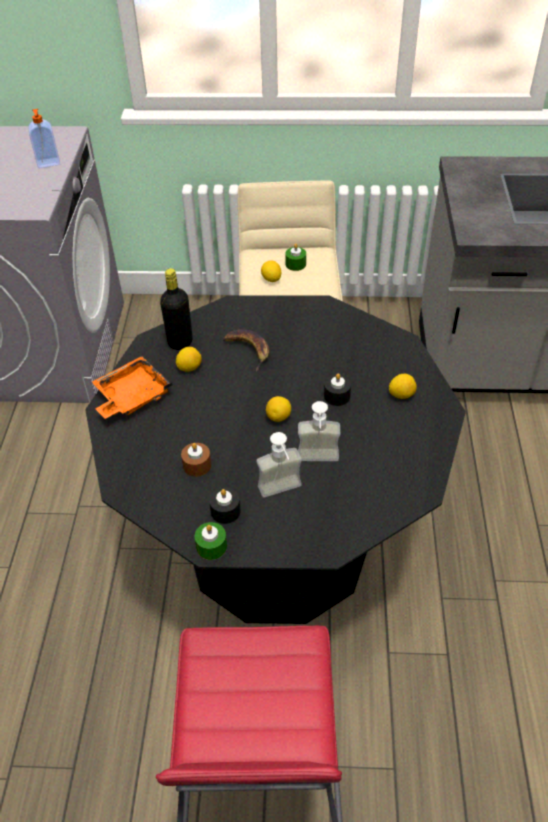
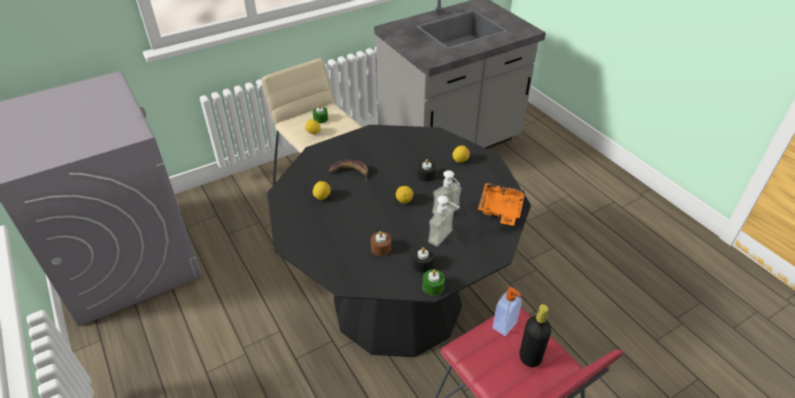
camera: 35 degrees left, 5 degrees down
soap dispenser [29,109,60,168] -> soap dispenser moved to [492,287,522,336]
orange tray [92,356,173,419] -> orange tray moved to [478,183,526,226]
black bottle [160,268,193,350] -> black bottle moved to [519,304,551,367]

